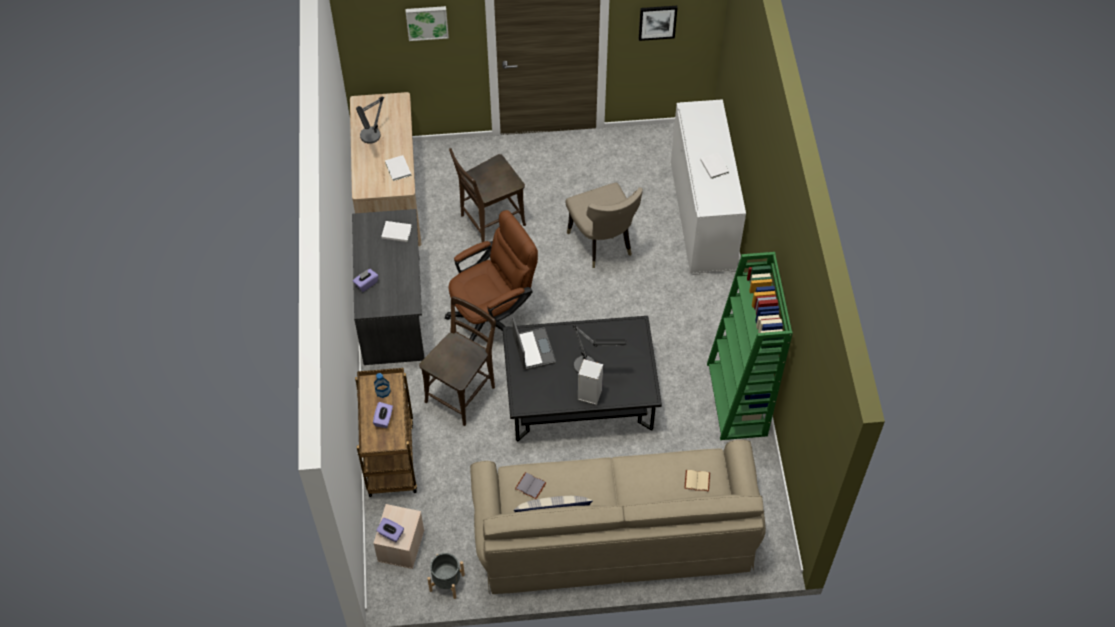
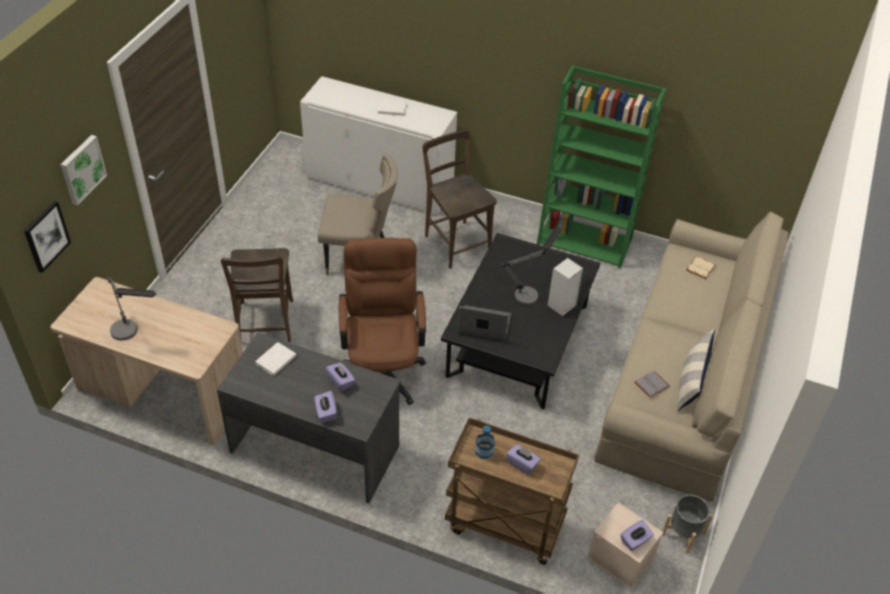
camera: 65 degrees left, 10 degrees down
white book [385,155,411,181] -> none
brown chair [419,296,496,426] -> brown chair moved to [423,129,497,269]
picture [639,6,677,41] -> picture moved to [24,200,71,273]
none -> purple tissue box [326,363,355,392]

